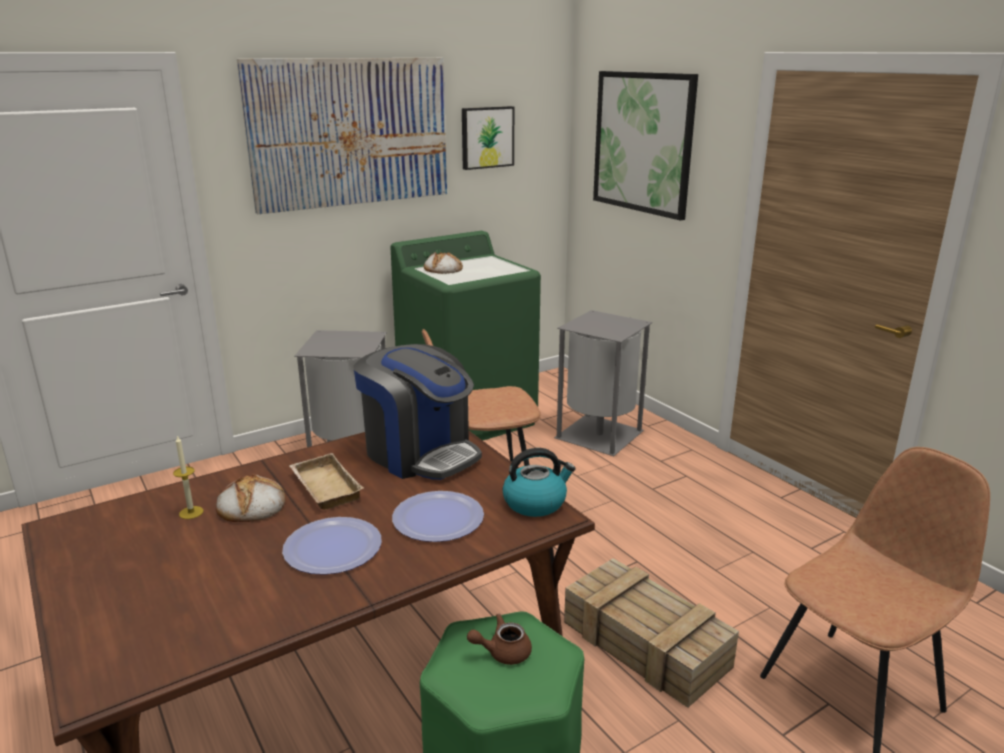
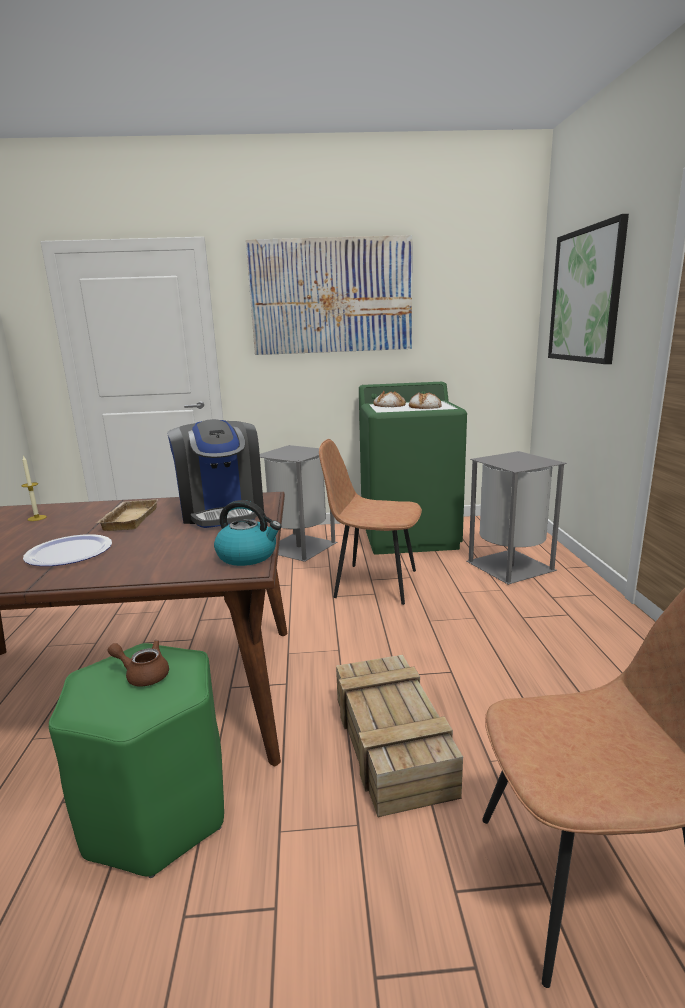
camera: 30 degrees right, 5 degrees down
bread [216,474,285,522] -> bread moved to [409,392,442,409]
plate [392,491,484,542] -> none
picture [462,106,514,170] -> none

